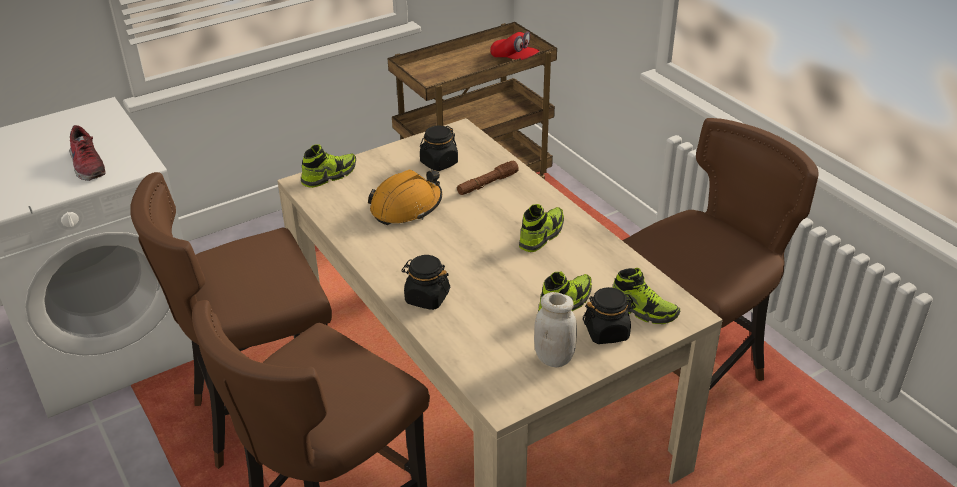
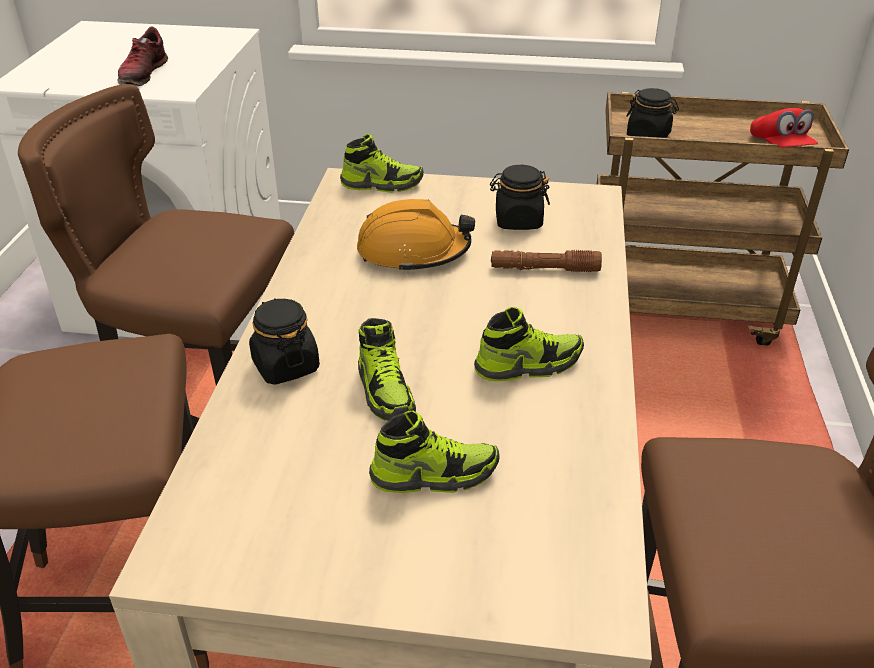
camera: 40 degrees right, 0 degrees up
white jar [534,292,577,368] -> none
black jar [583,287,636,344] -> black jar moved to [626,88,679,138]
shoe [613,268,680,324] -> shoe moved to [358,318,416,421]

